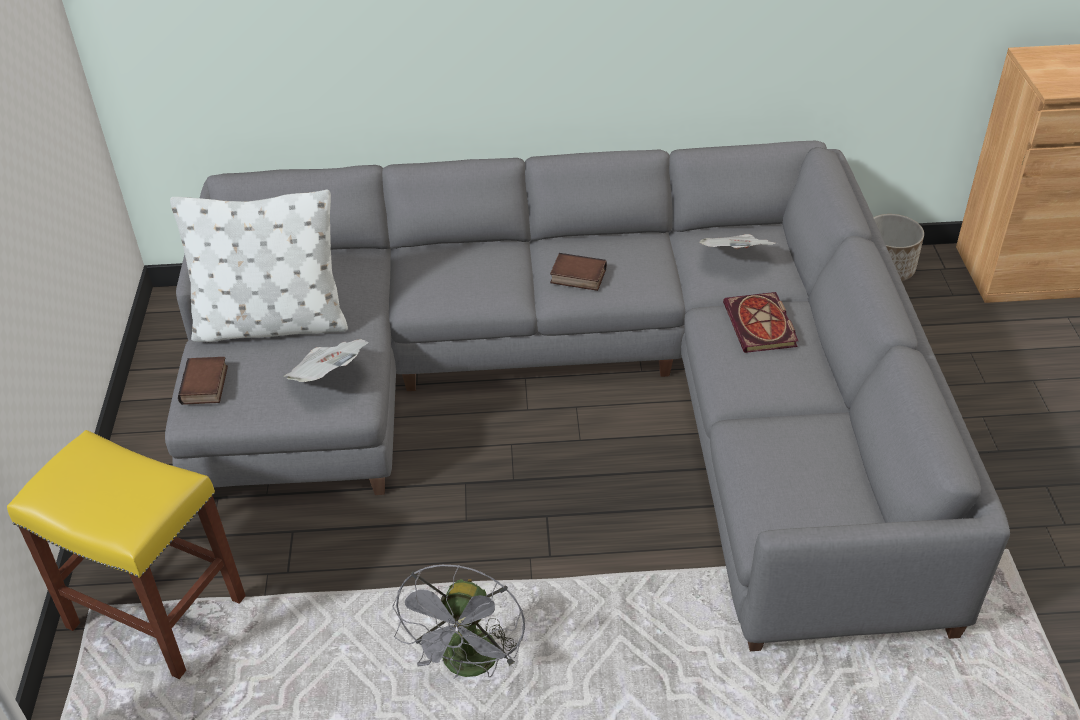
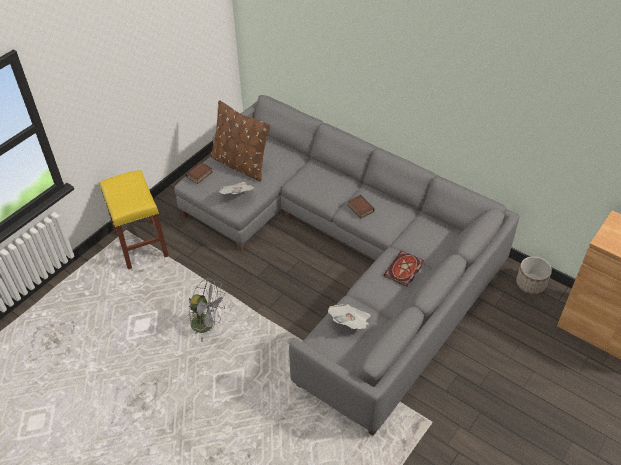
camera: 40 degrees right, 5 degrees up
white pillow [170,190,348,342] -> brown pillow [210,100,270,182]
grey fan [393,565,525,679] -> grey fan turned 120 degrees counterclockwise [189,278,226,342]
newspaper [700,234,775,249] -> newspaper moved to [328,304,371,329]

